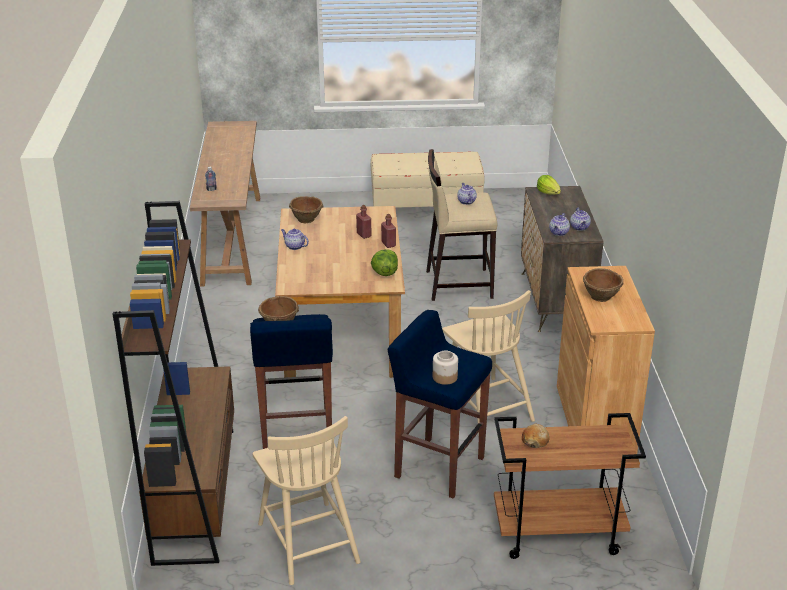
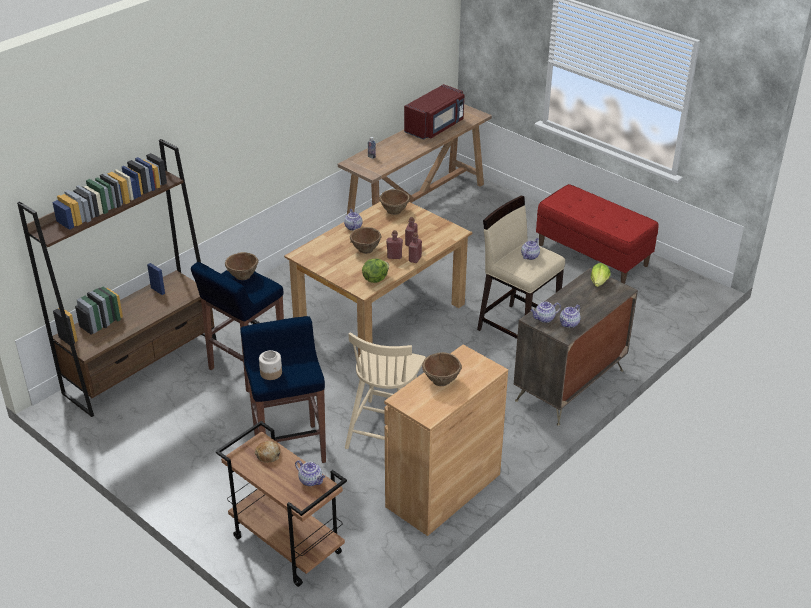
camera: 45 degrees right, 5 degrees up
beige chair [253,416,361,585] -> none
beige bench [371,152,485,208] -> red bench [536,184,658,284]
none -> teapot [295,460,325,486]
none -> brown bowl [350,227,381,254]
none -> red bottle [386,230,403,259]
none -> red microwave [404,84,464,140]

